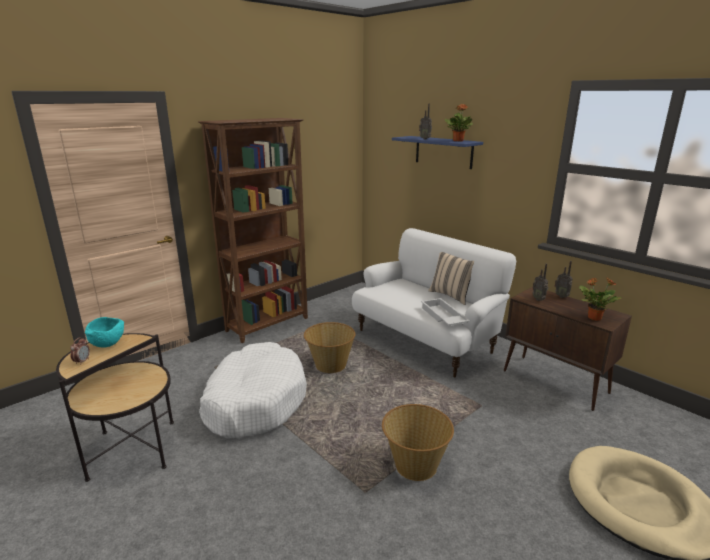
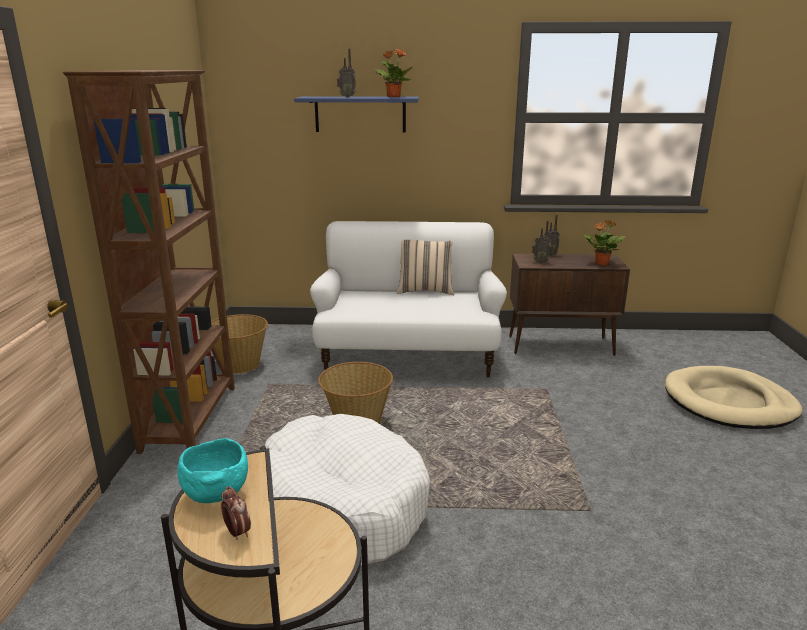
camera: 45 degrees left, 0 degrees up
basket [382,404,454,481] -> basket moved to [211,314,268,373]
white tray [421,298,470,326] -> none

